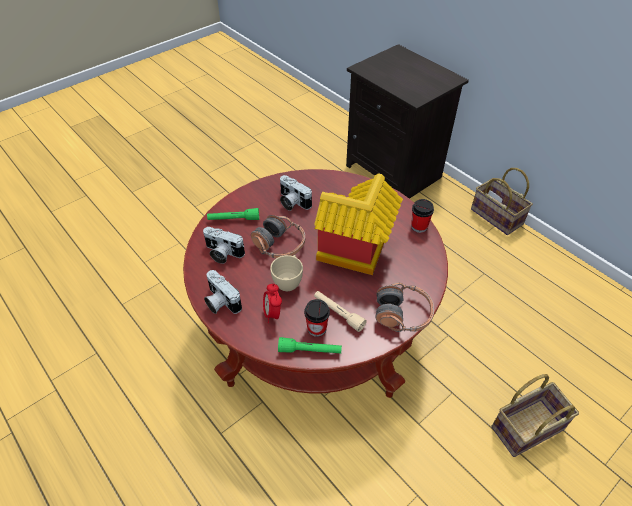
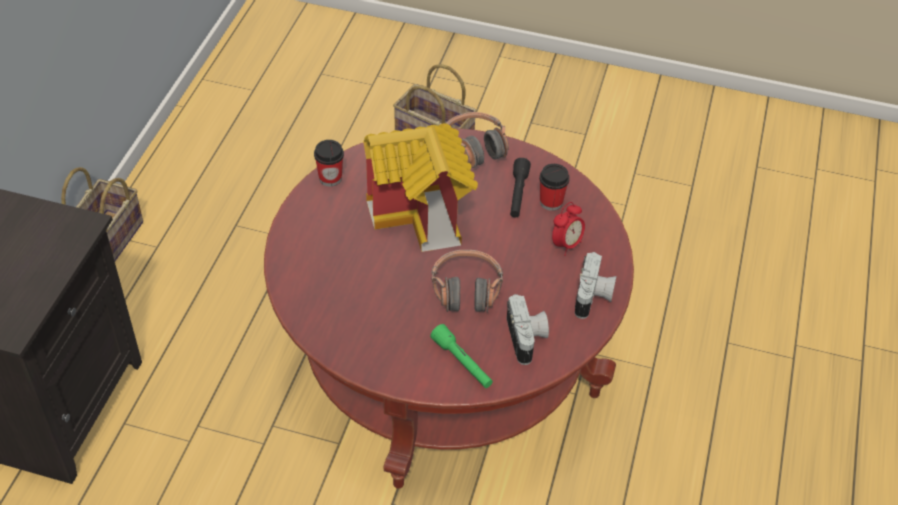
camera: 125 degrees left, 0 degrees up
beige cup [270,255,303,291] -> none
green flashlight [278,337,342,354] -> none
camera [280,175,312,211] -> none
beige flashlight [314,291,367,332] -> black flashlight [510,158,531,218]

